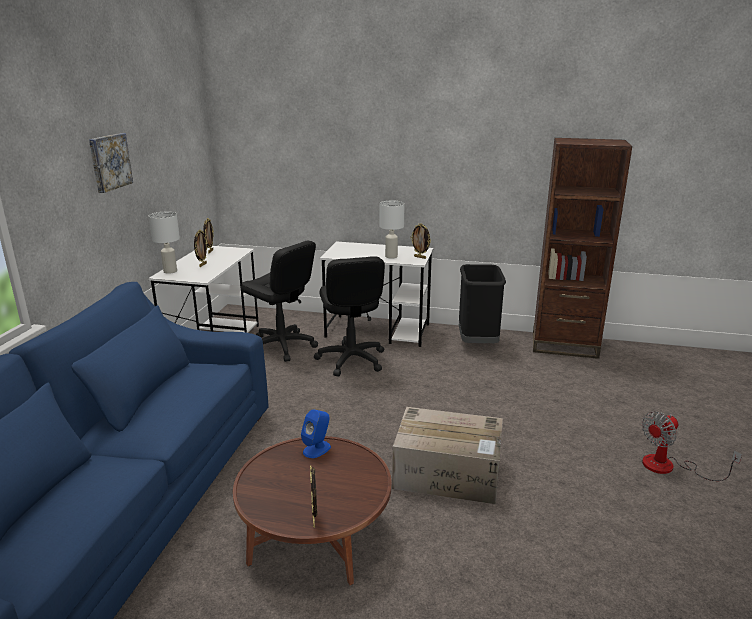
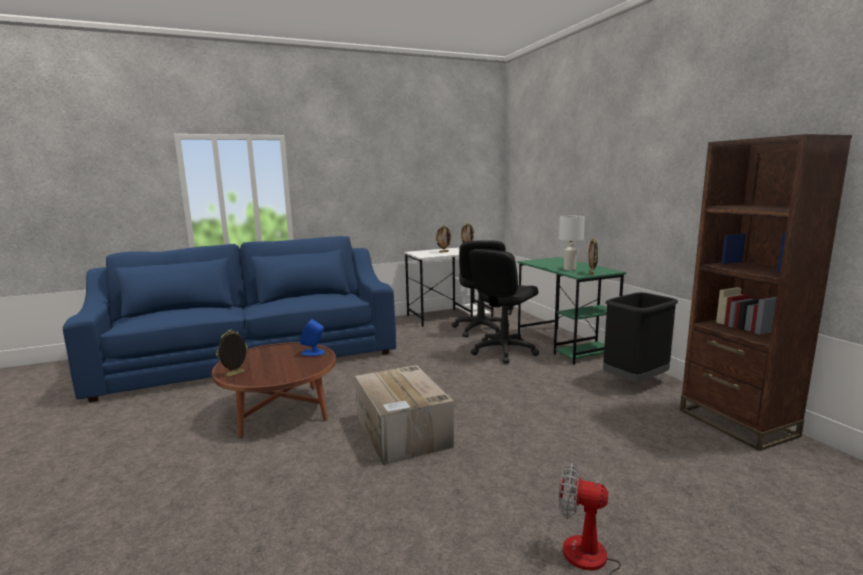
camera: 55 degrees right, 10 degrees down
picture [89,133,133,193] -> none
white table lamp [149,212,180,274] -> none
white desk [320,241,434,347] -> green desk [518,257,626,365]

